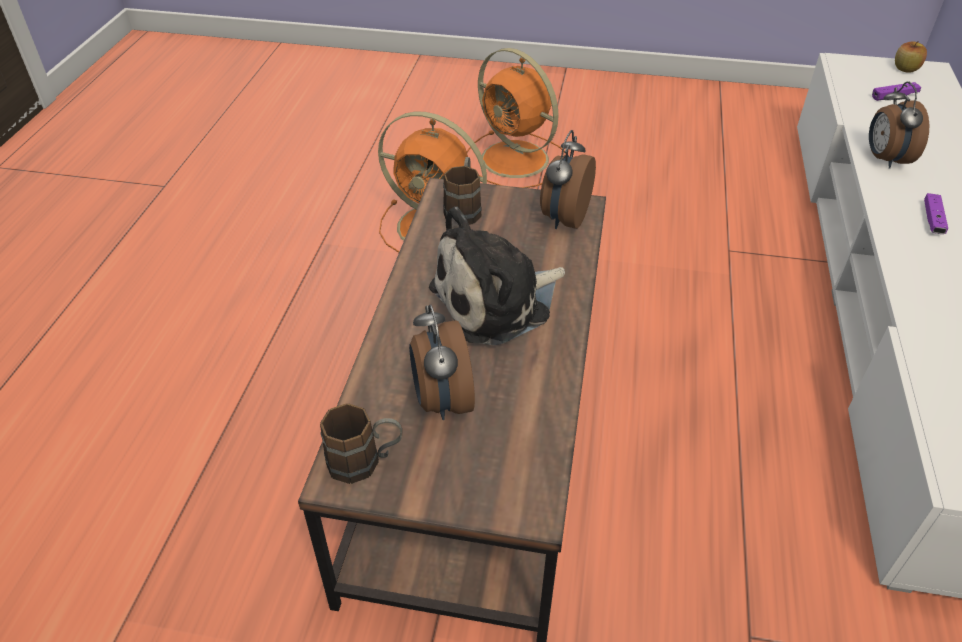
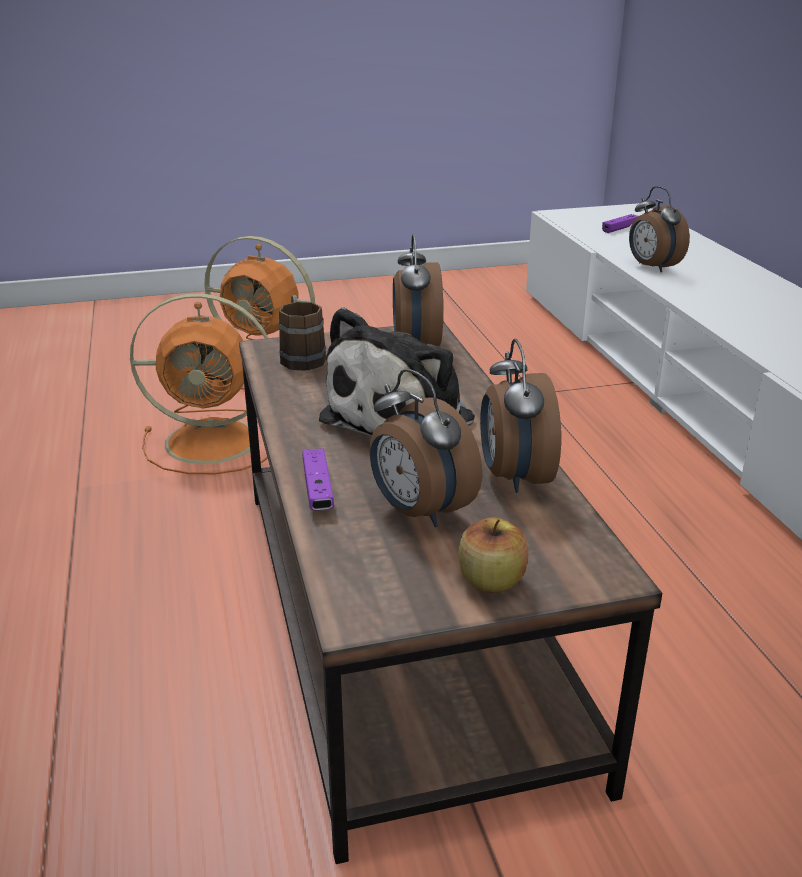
camera: 25 degrees left, 15 degrees down
brown mug [320,403,402,484] -> none
apple [895,41,927,73] -> apple moved to [458,517,528,593]
purple game controller [924,193,948,234] -> purple game controller moved to [302,448,334,511]
none -> alarm clock [480,339,561,493]

